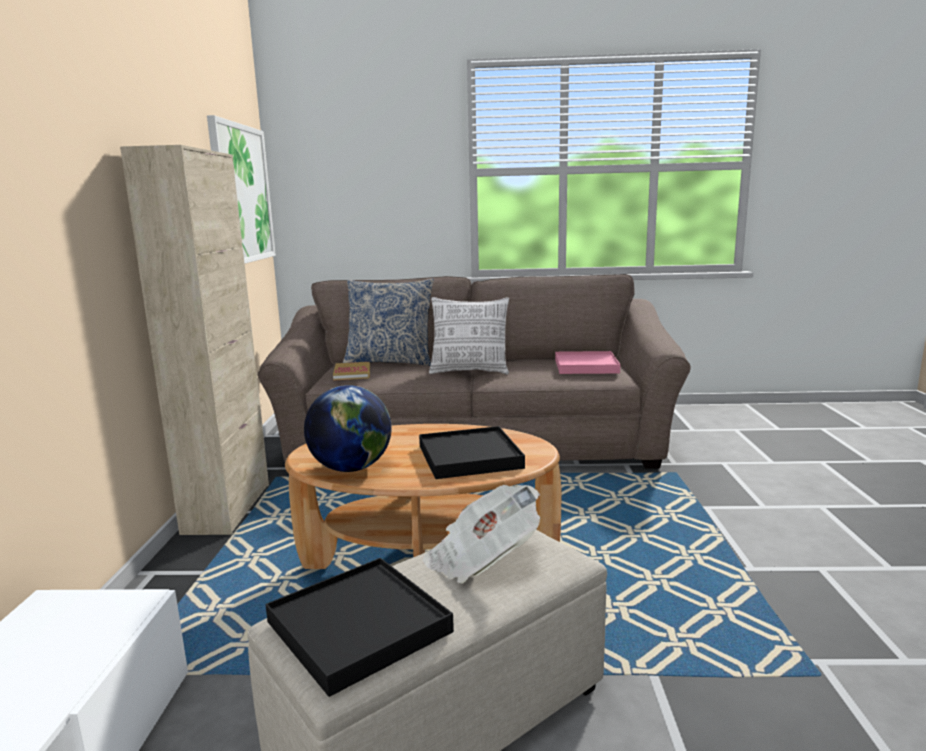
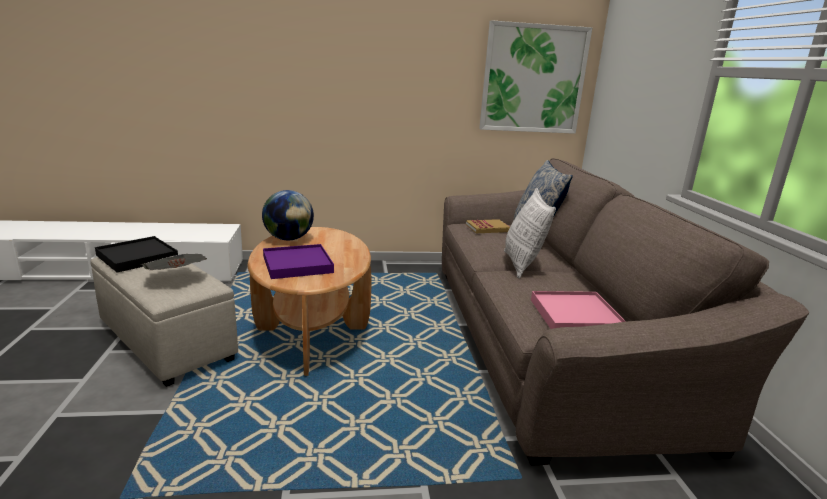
camera: 80 degrees right, 5 degrees up
beige cabinet [120,145,269,535] -> none
black tray [419,426,525,479] -> purple tray [263,244,334,279]

